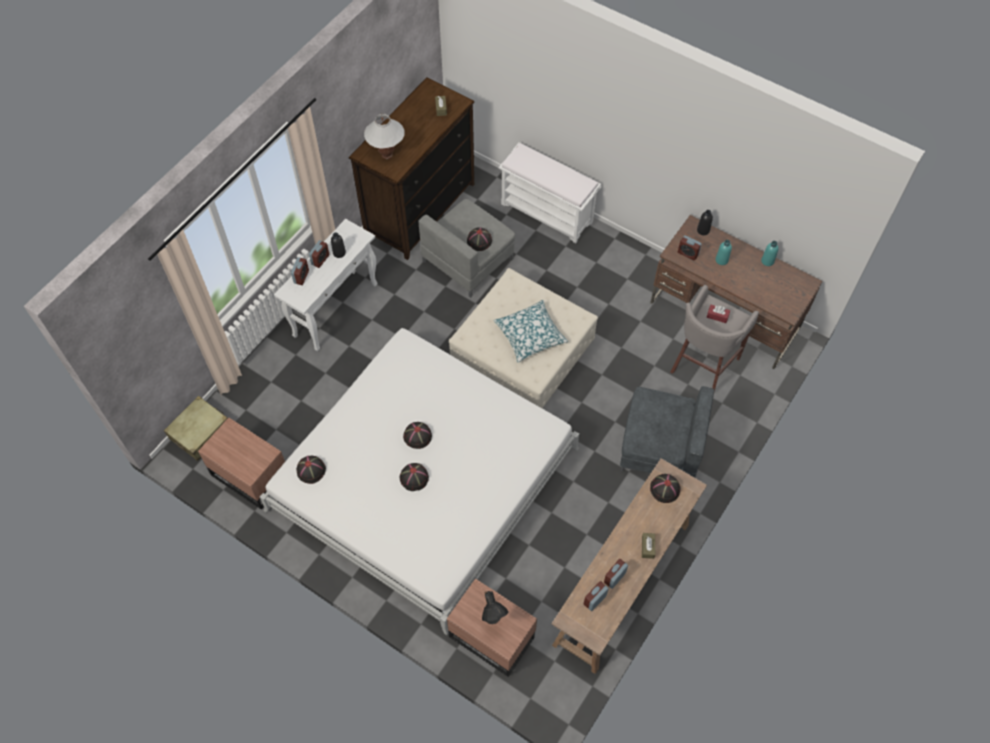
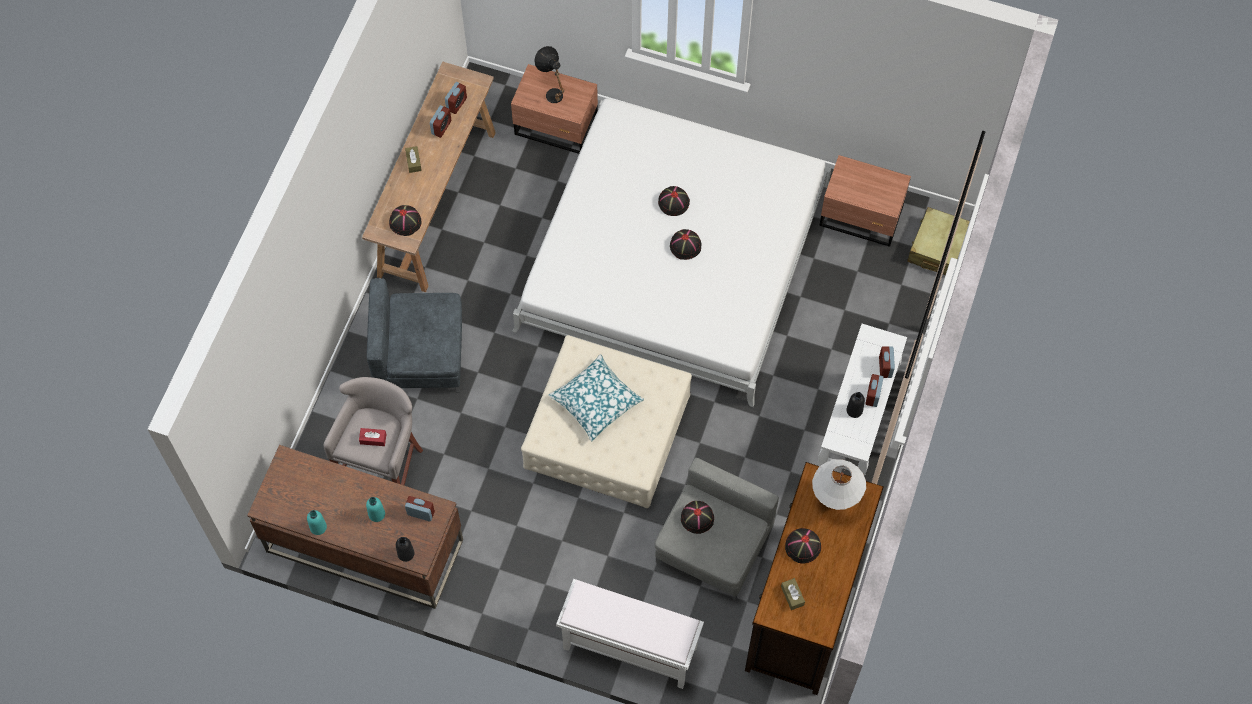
camera: 165 degrees right, 5 degrees up
black hat [296,456,326,484] -> black hat moved to [785,528,821,564]

